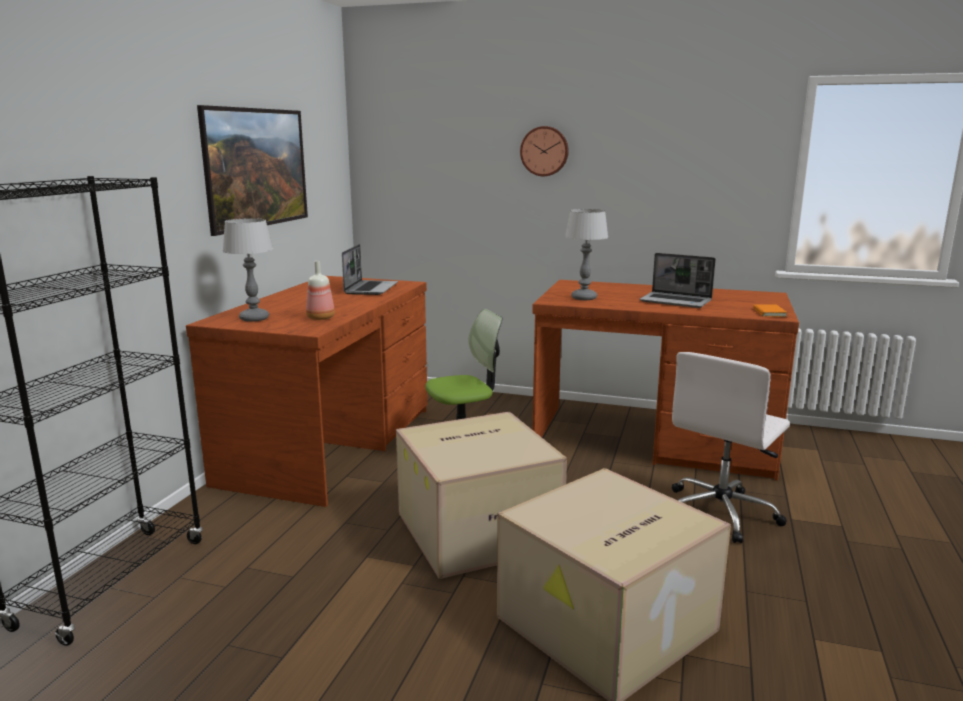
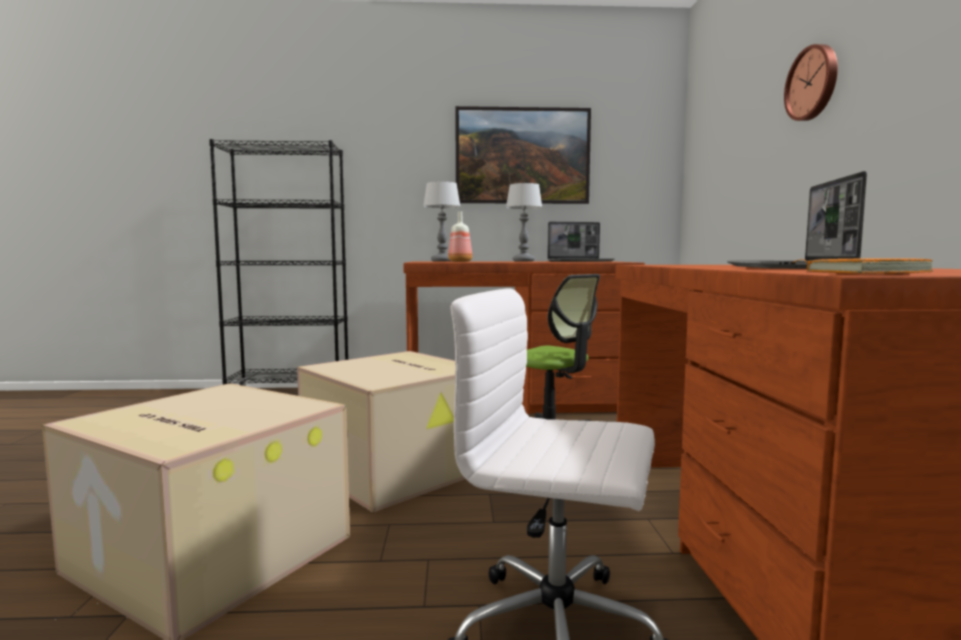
camera: 70 degrees right, 10 degrees down
table lamp [565,209,608,300] -> table lamp moved to [506,183,542,261]

